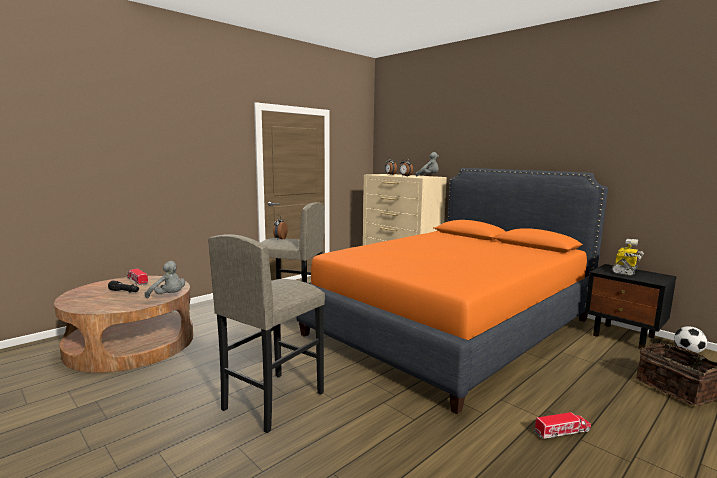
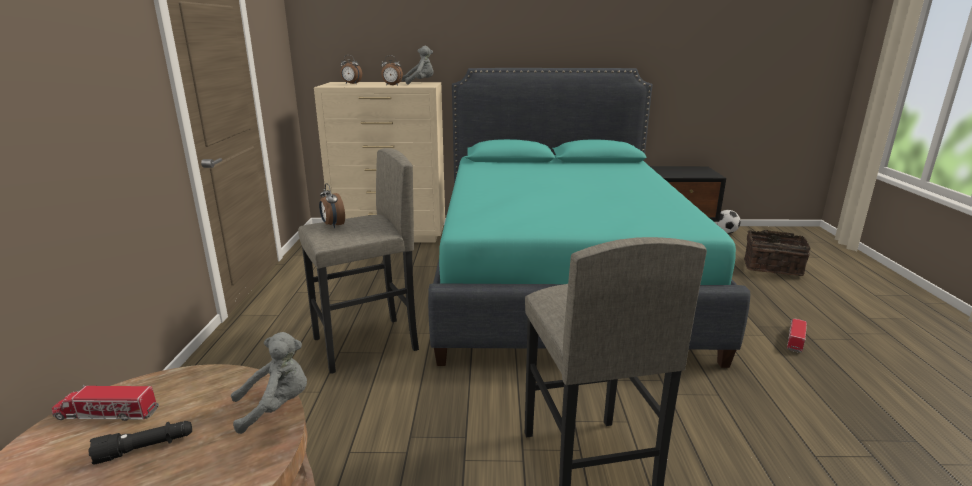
camera: 45 degrees left, 10 degrees up
orange bed [296,168,608,414] -> turquoise bed [428,68,750,368]
toy robot [612,239,644,276] -> none

